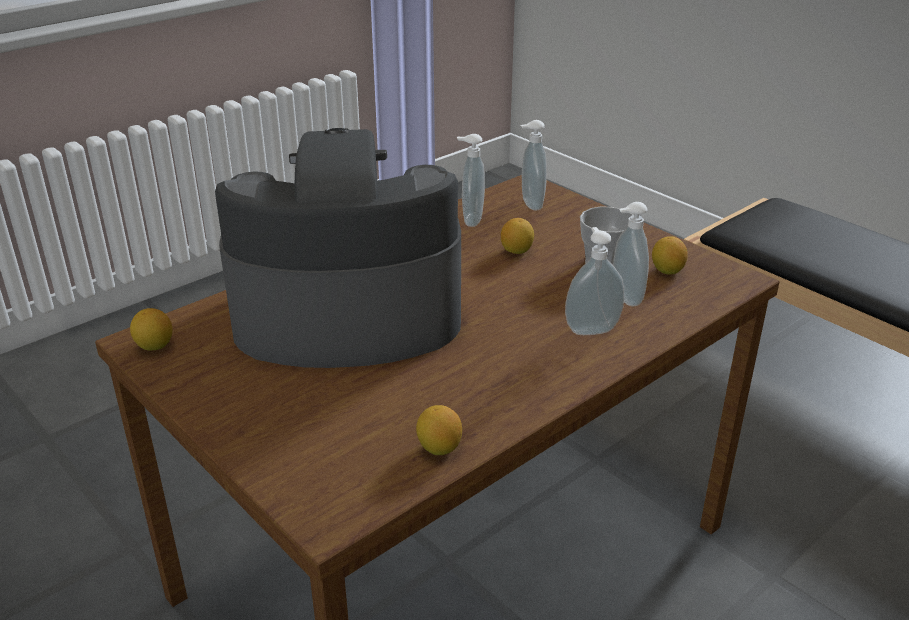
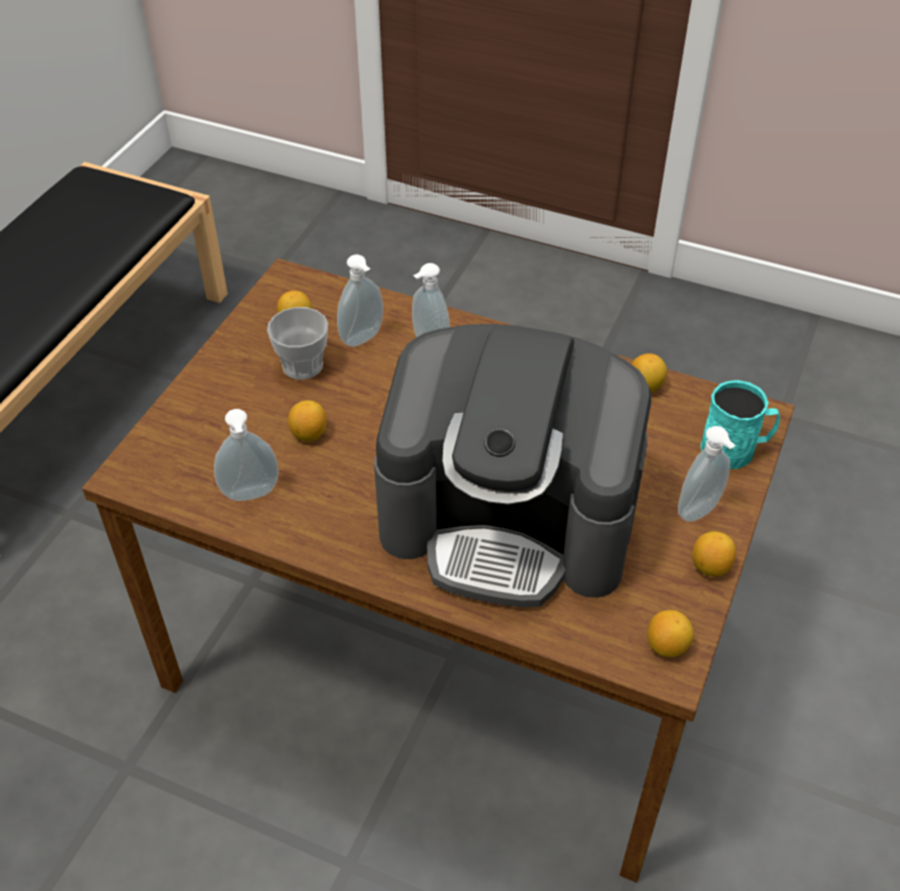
camera: 115 degrees left, 15 degrees up
coffee machine [215,128,461,368] -> coffee machine turned 45 degrees counterclockwise [374,324,651,607]
soap dispenser [520,120,547,211] -> soap dispenser moved to [678,426,736,522]
none -> lemon [692,532,736,577]
none -> turquoise mug [700,380,780,469]

